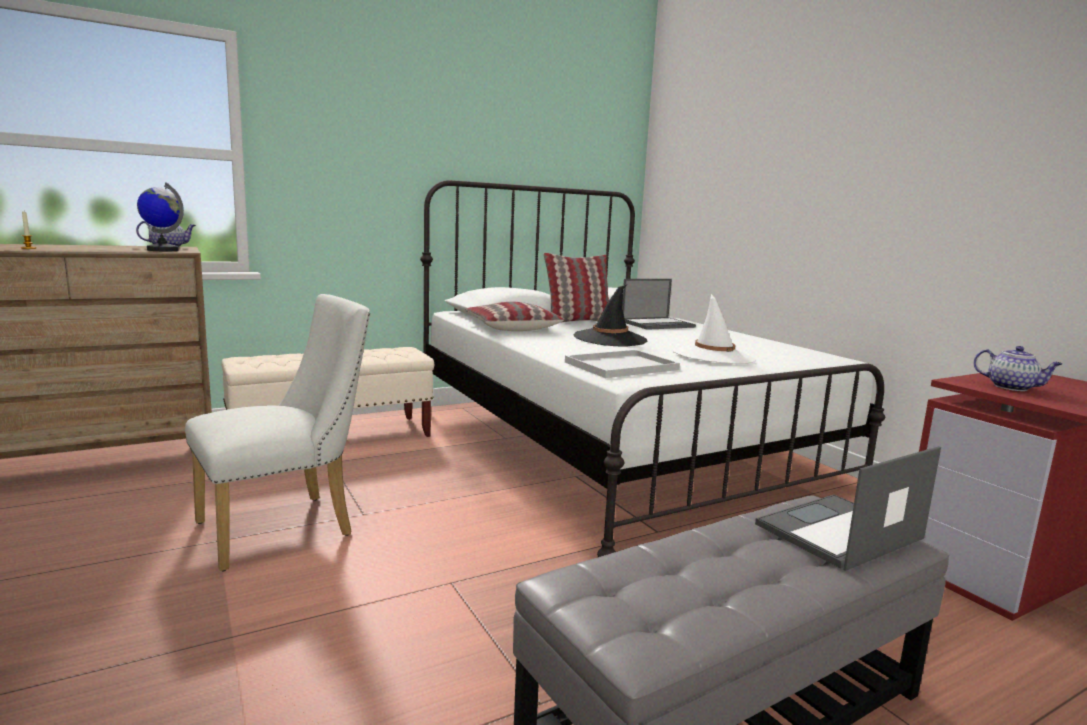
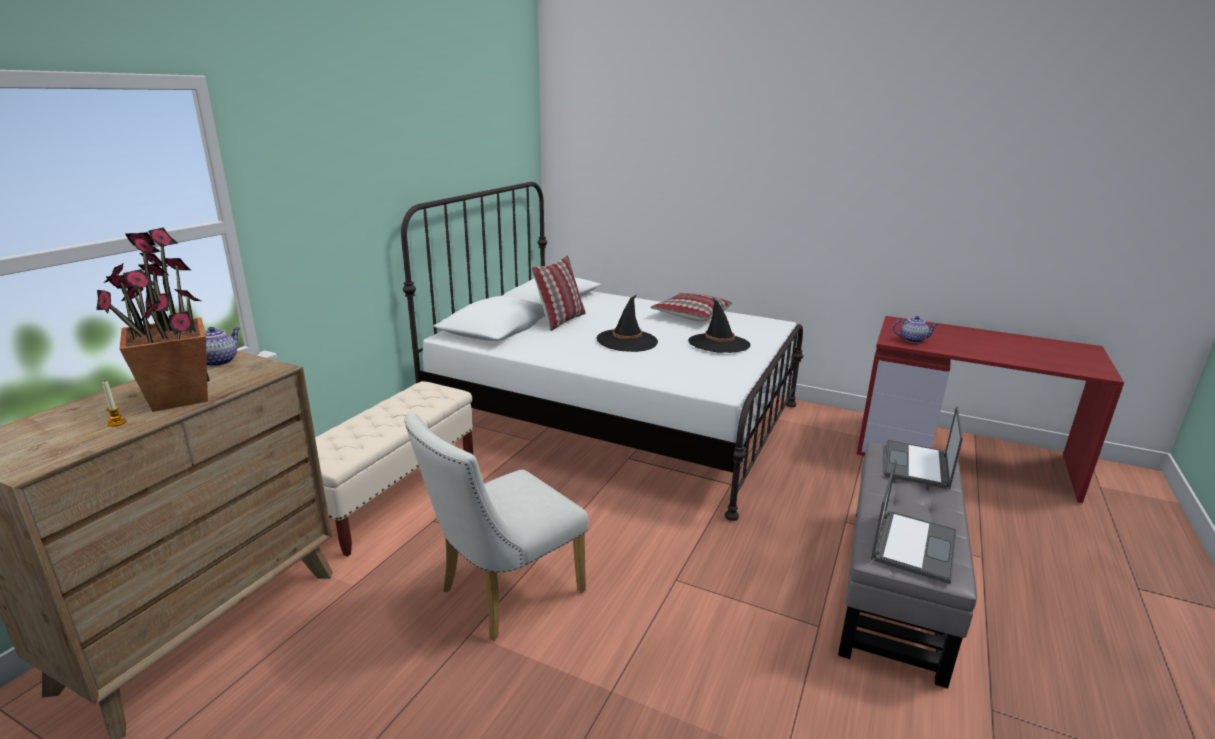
camera: 35 degrees left, 10 degrees up
globe [137,182,184,251] -> none
white chair [185,294,370,571] -> white chair turned 150 degrees counterclockwise [404,412,589,641]
pillow [465,302,564,331] -> pillow moved to [650,293,732,322]
white tray [565,350,680,378] -> none
laptop [622,279,696,330] -> laptop moved to [871,459,957,584]
white hat [673,294,756,364] -> black hat [688,297,750,353]
none -> potted plant [96,228,210,412]

